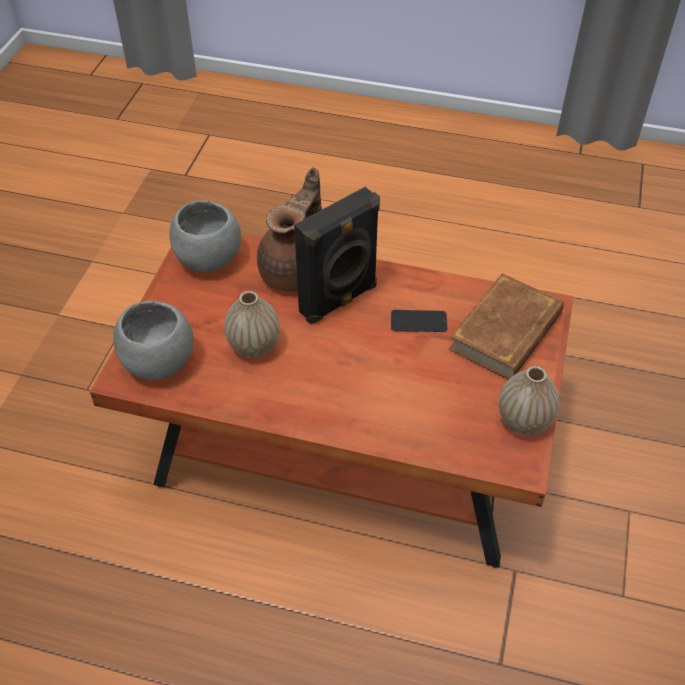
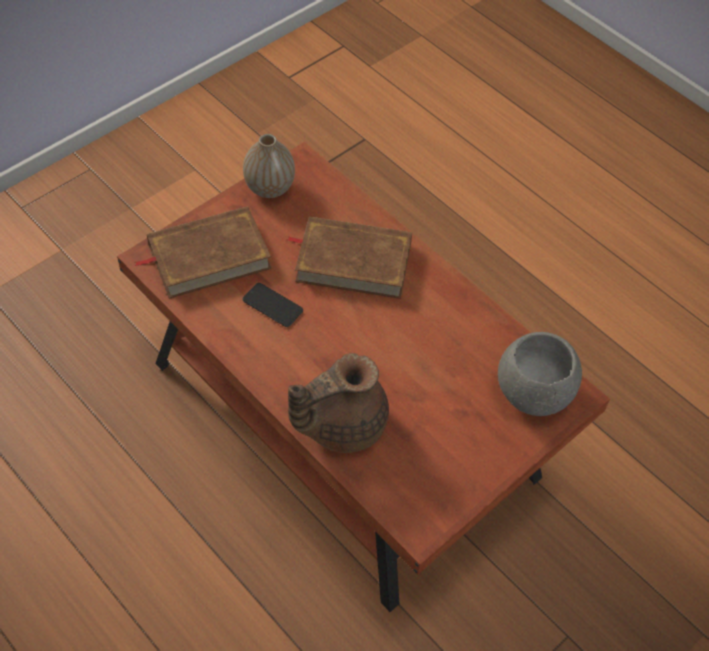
camera: 150 degrees left, 5 degrees up
grey bowl [169,200,241,272] -> none
vase [224,291,280,358] -> none
black speaker [294,187,380,325] -> none
none -> brown book [286,216,412,299]

